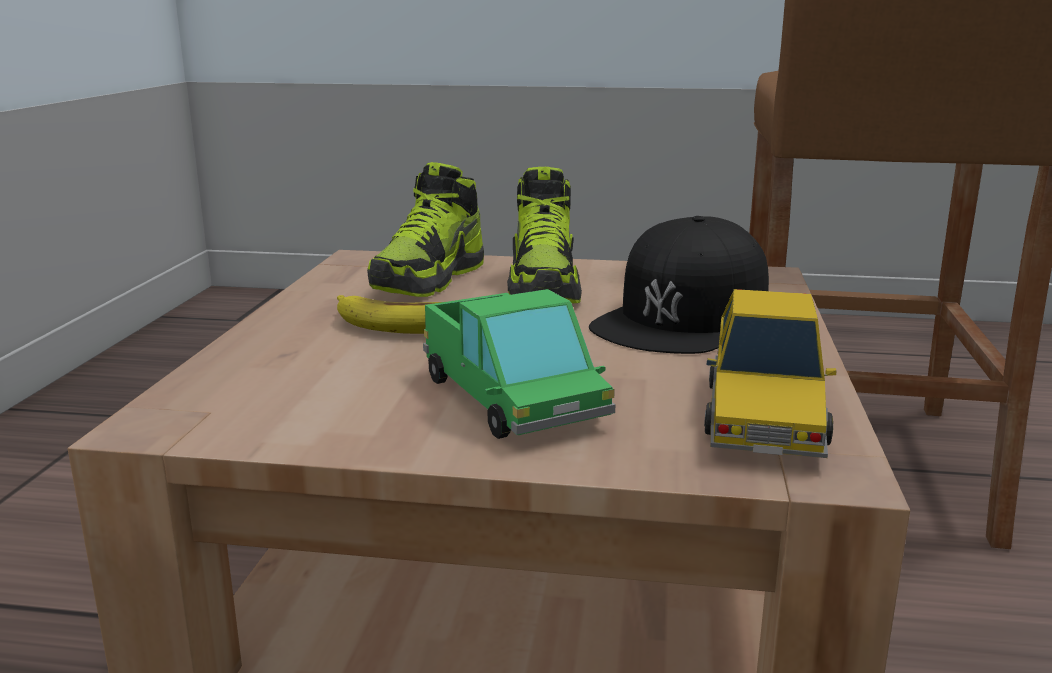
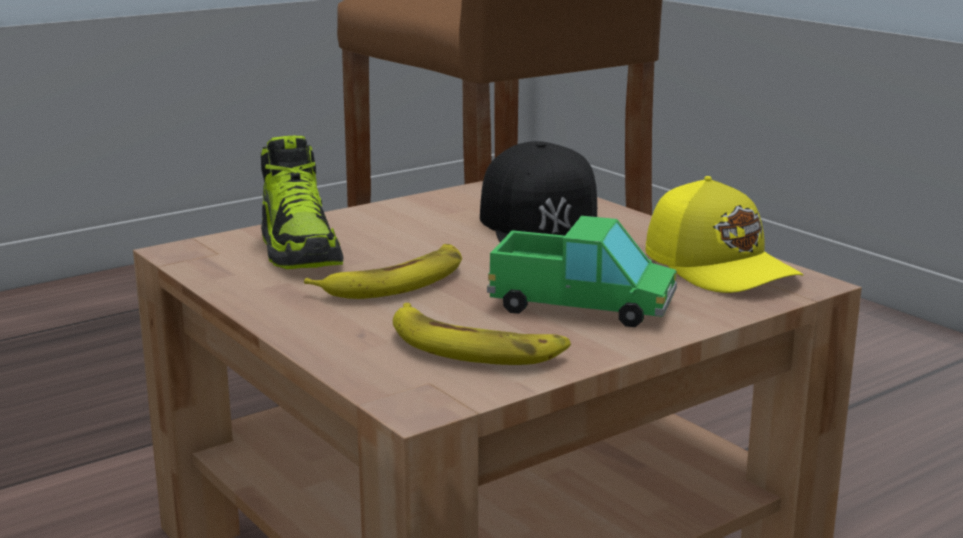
camera: 45 degrees left, 0 degrees up
shoe [507,167,582,303] -> none
toy car [704,289,836,458] -> yellow cap [646,176,803,293]
none -> banana [393,303,571,365]

